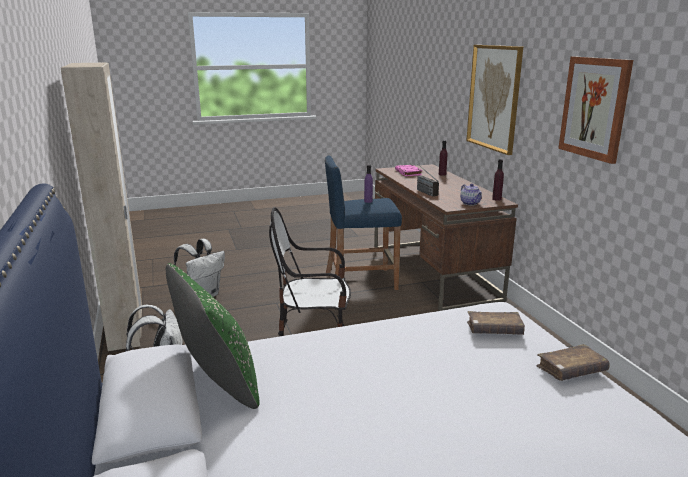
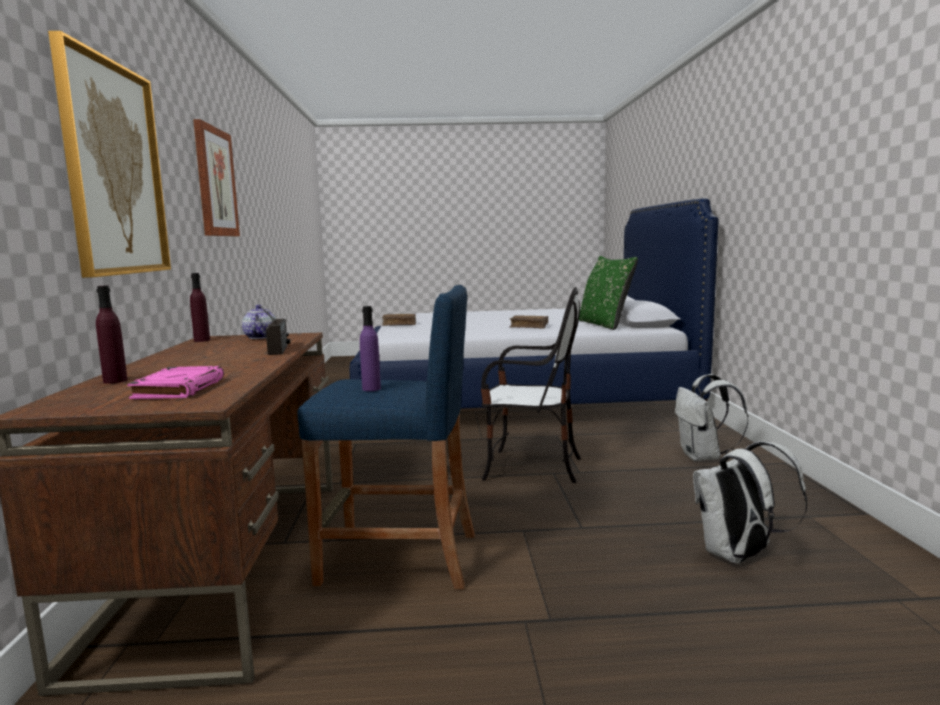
camera: 165 degrees left, 10 degrees down
beige wardrobe [61,63,142,351] -> none
brown book [467,311,525,335] -> brown book moved to [509,315,548,329]

